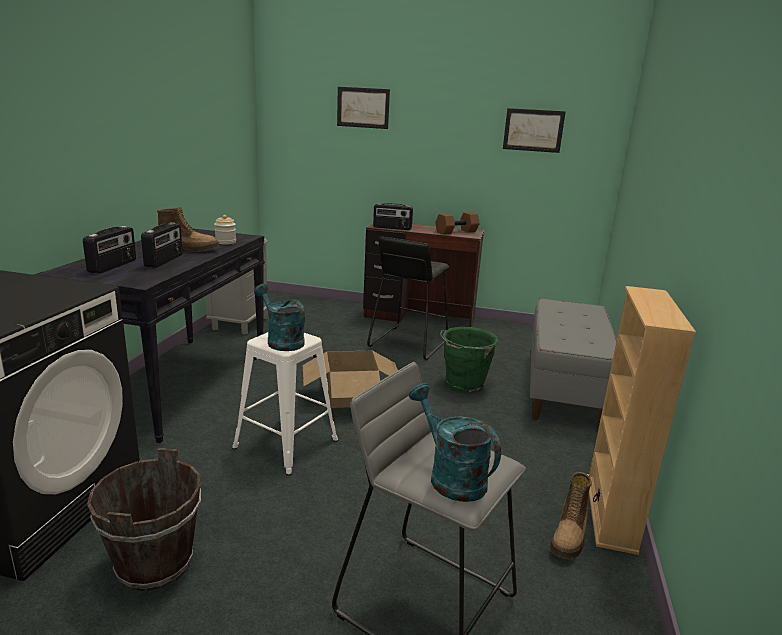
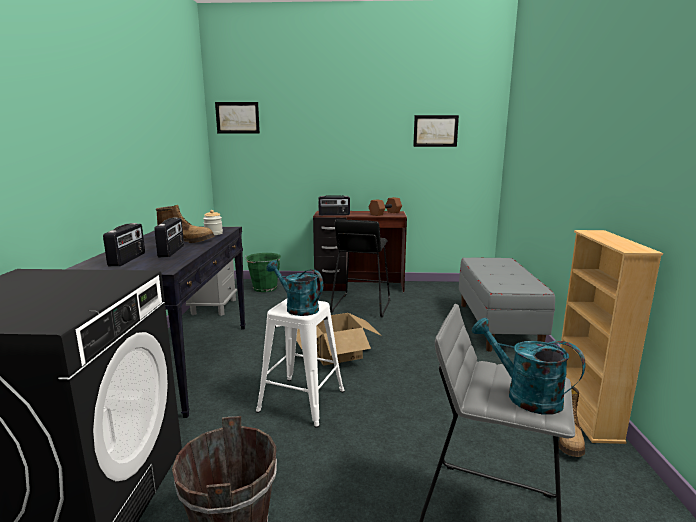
camera: 10 degrees left, 5 degrees down
picture [337,87,390,129] -> picture moved to [215,102,260,133]
green bucket [440,327,498,393] -> green bucket moved to [244,253,281,292]

